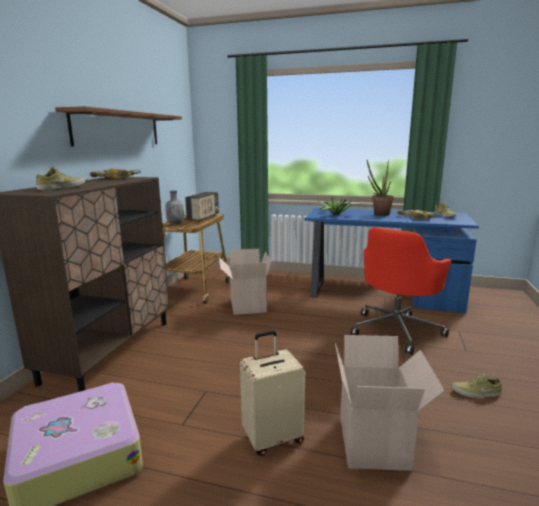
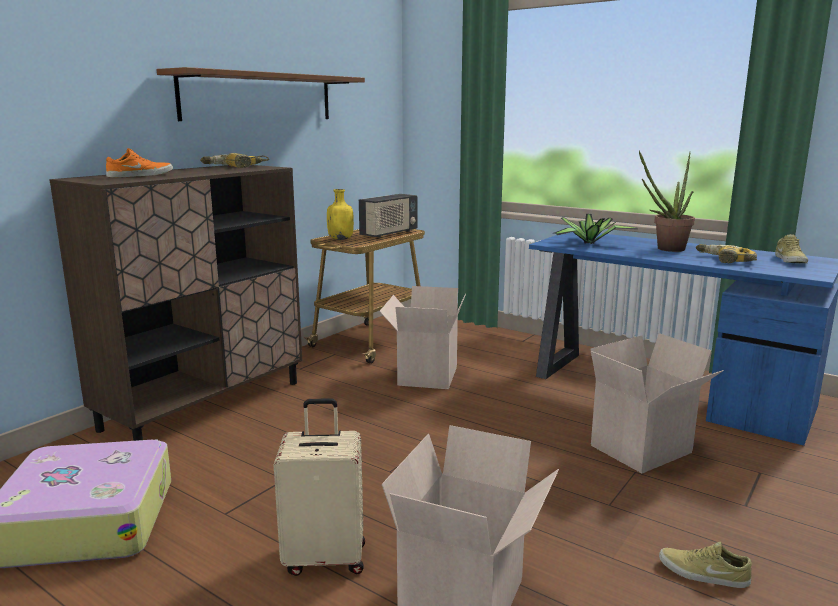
camera: 20 degrees right, 0 degrees up
beige shoe [36,167,85,190] -> orange shoe [106,148,173,178]
grey bottle [165,191,184,224] -> yellow bottle [327,189,354,240]
red office chair [350,227,452,355] -> cardboard box [590,333,724,473]

